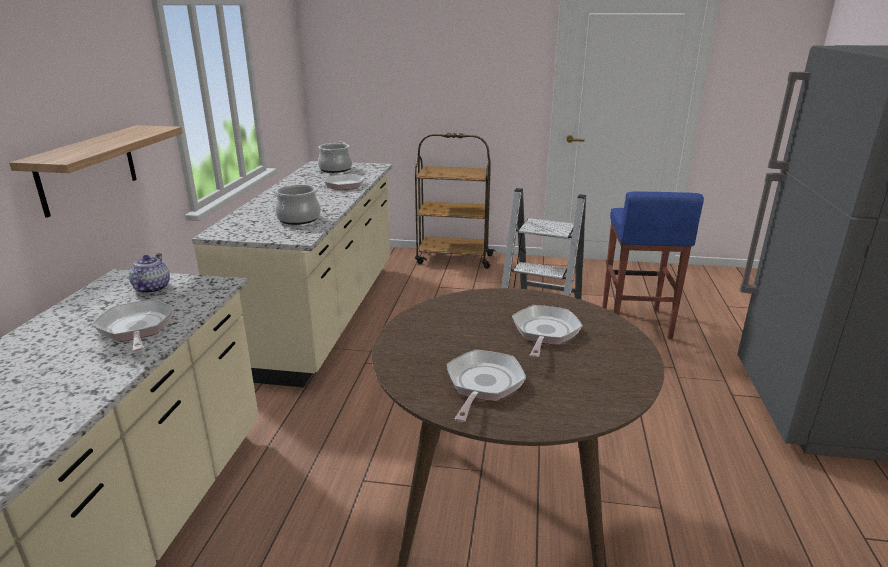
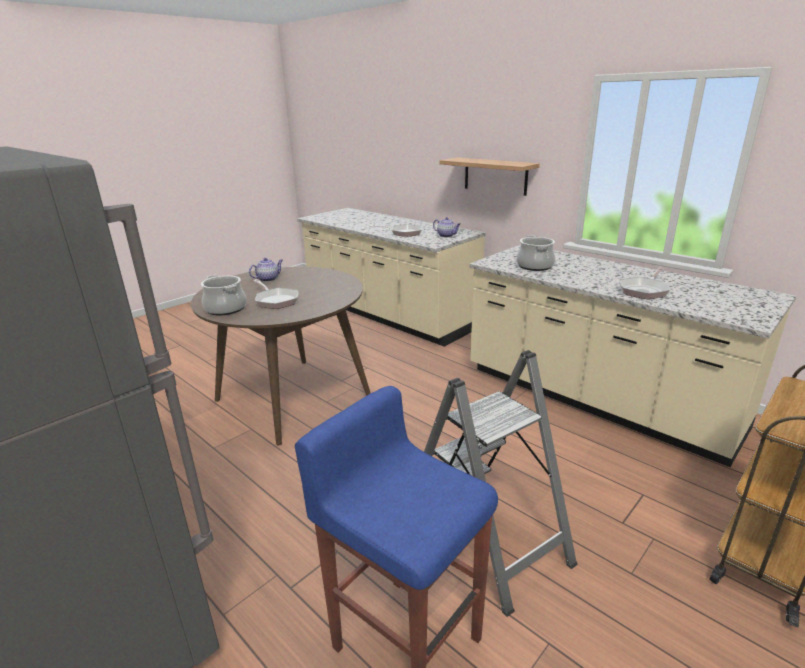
camera: 125 degrees right, 0 degrees up
cooking pot [318,142,352,173] -> cooking pot moved to [201,275,246,315]
frying pan [447,350,526,422] -> teapot [249,258,283,282]

